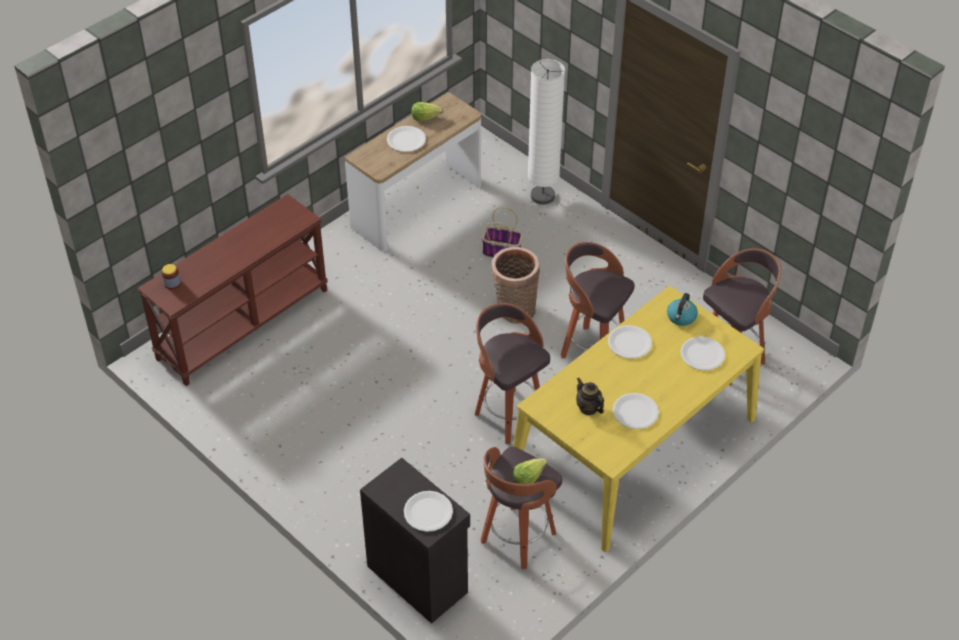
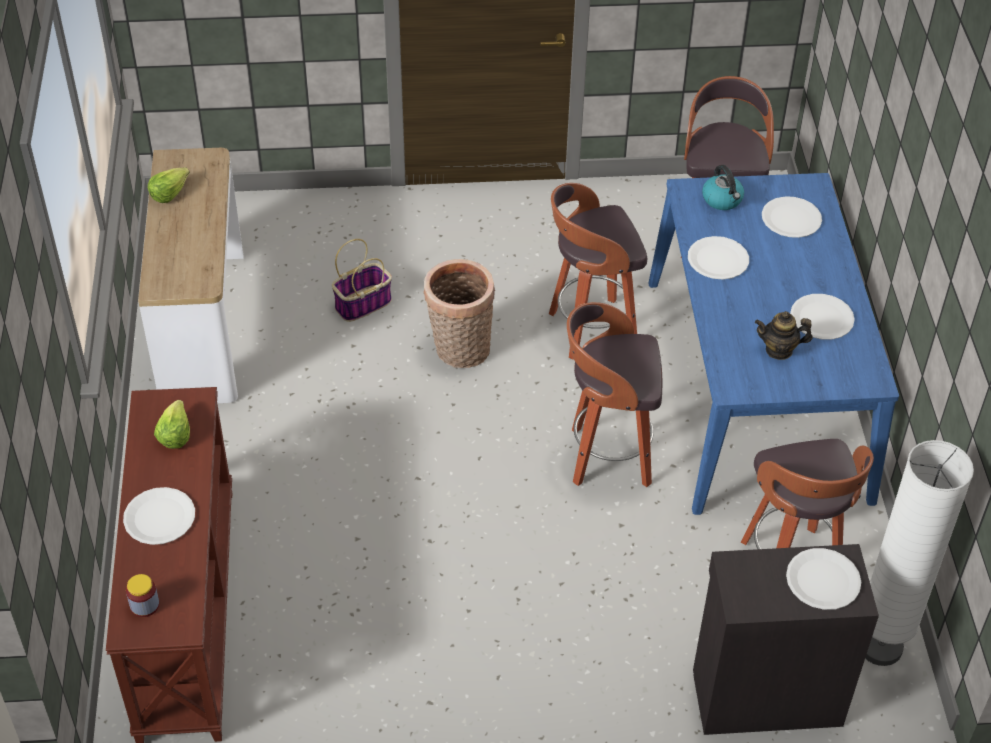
camera: 50 degrees left, 0 degrees up
white plate [387,126,426,152] -> white plate moved to [123,487,195,545]
yellow dining table [513,286,764,552] -> blue dining table [648,173,899,515]
lettuce [513,459,547,484] -> lettuce moved to [154,400,190,449]
white floor lamp [528,59,565,205] -> white floor lamp moved to [865,440,974,666]

